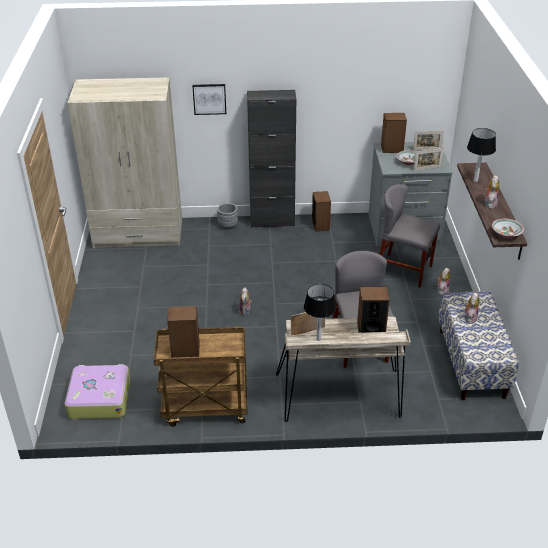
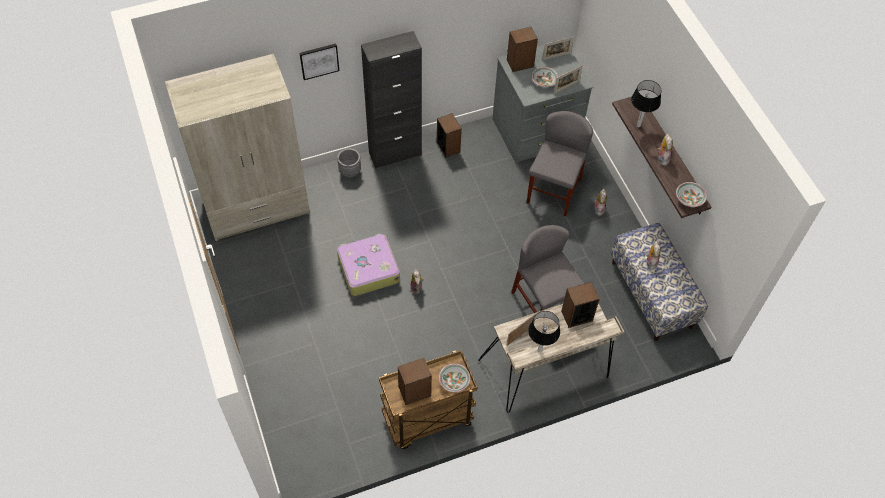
camera: 20 degrees left, 20 degrees up
suitcase [65,364,130,419] -> suitcase moved to [337,234,400,296]
grey chair [380,184,440,288] -> grey chair turned 105 degrees clockwise [527,111,593,216]
none -> bowl [439,363,470,392]

